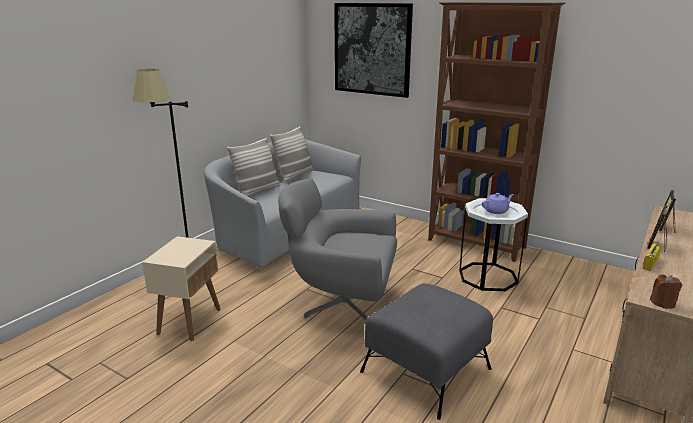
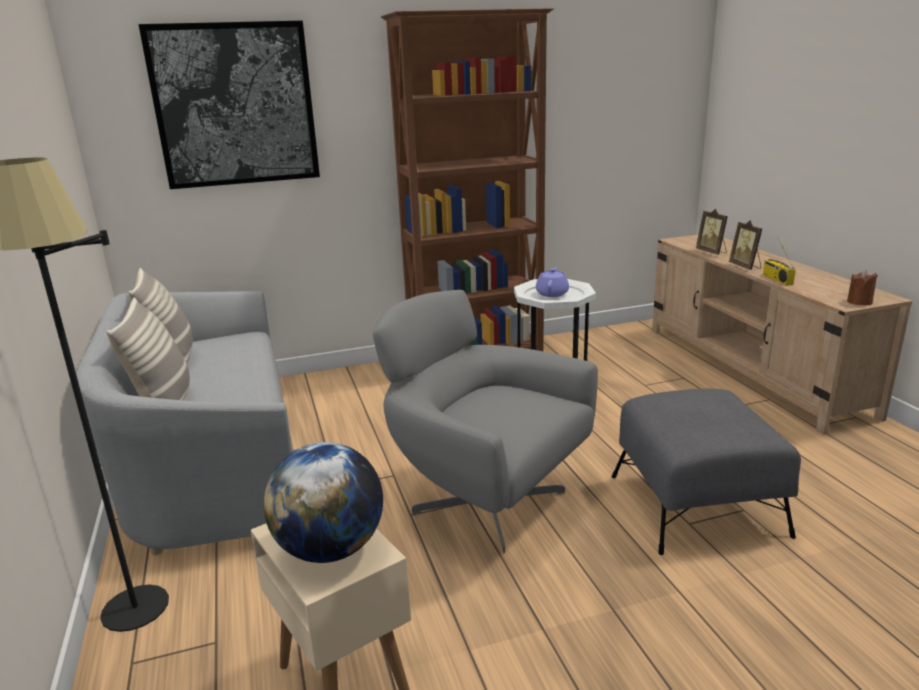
camera: 50 degrees left, 0 degrees up
grey armchair [278,178,397,320] -> grey armchair turned 75 degrees clockwise [373,290,598,554]
none -> globe [264,442,383,563]

